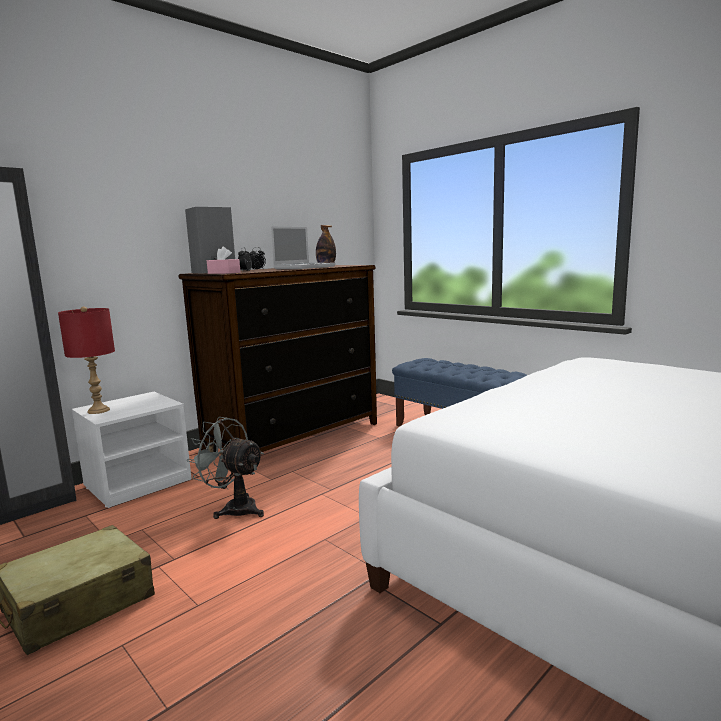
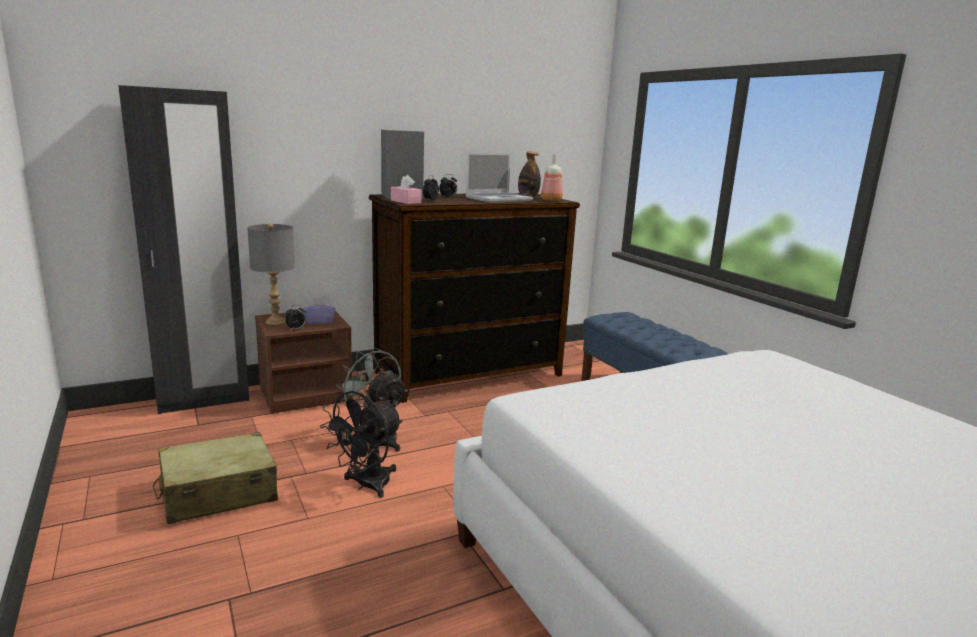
camera: 15 degrees right, 5 degrees up
red table lamp [58,306,115,414] -> grey table lamp [247,223,295,325]
white nightstand [71,392,192,508] -> brown nightstand [255,311,353,413]
none -> alarm clock [285,305,306,330]
none -> purple tissue box [303,297,336,324]
none -> black fan [320,391,403,498]
none -> bottle [541,154,563,201]

